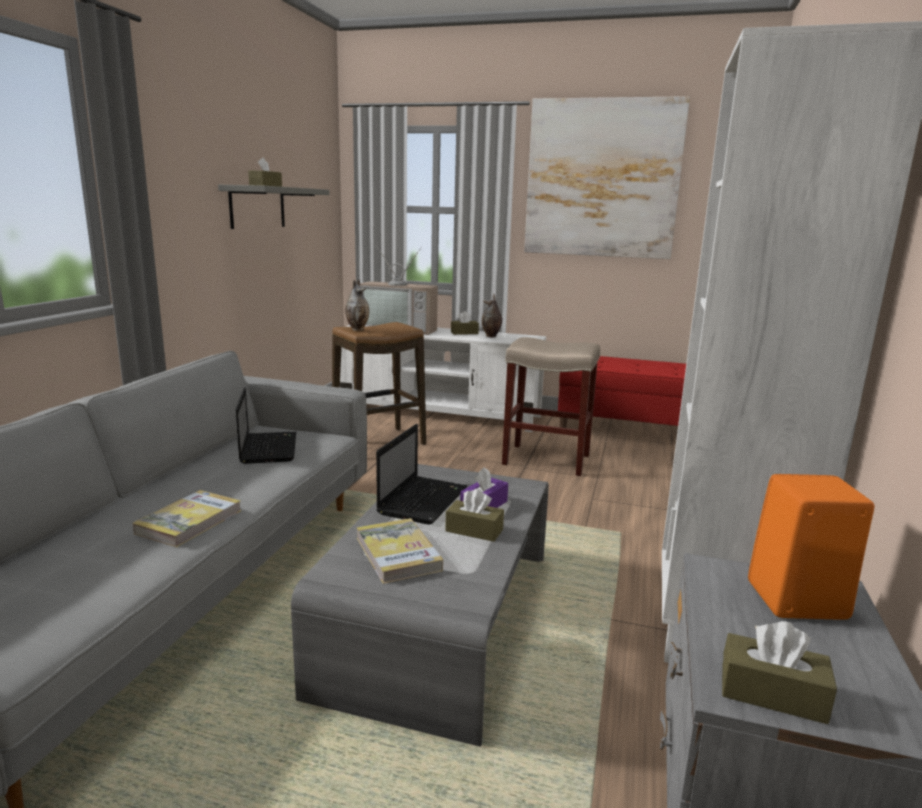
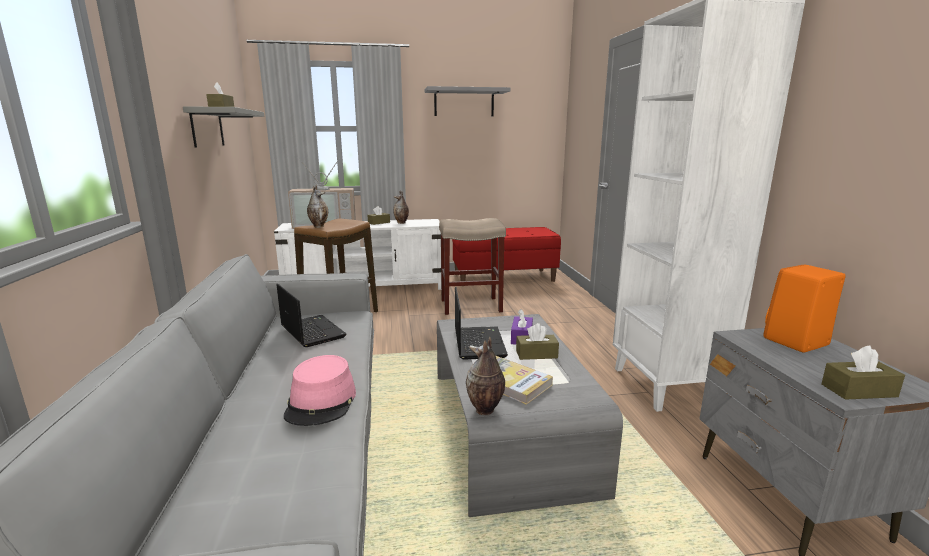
camera: 25 degrees left, 0 degrees up
book [133,490,242,547] -> pink hat [284,355,356,426]
picture [524,96,690,259] -> grey shelf [425,86,511,116]
none -> vase [466,337,505,415]

